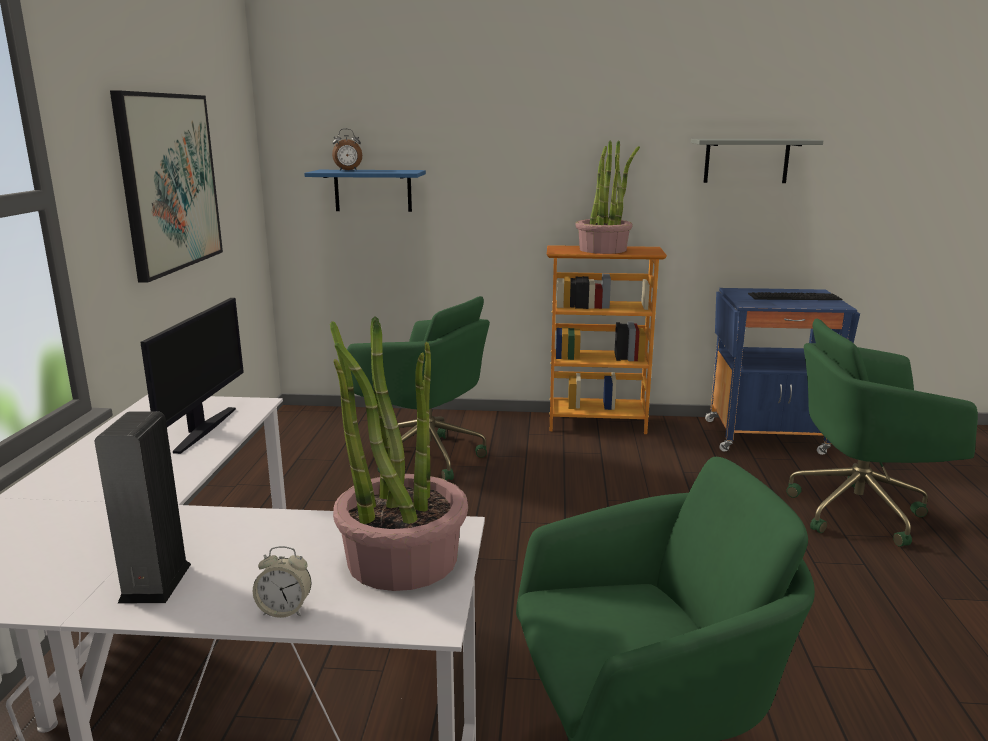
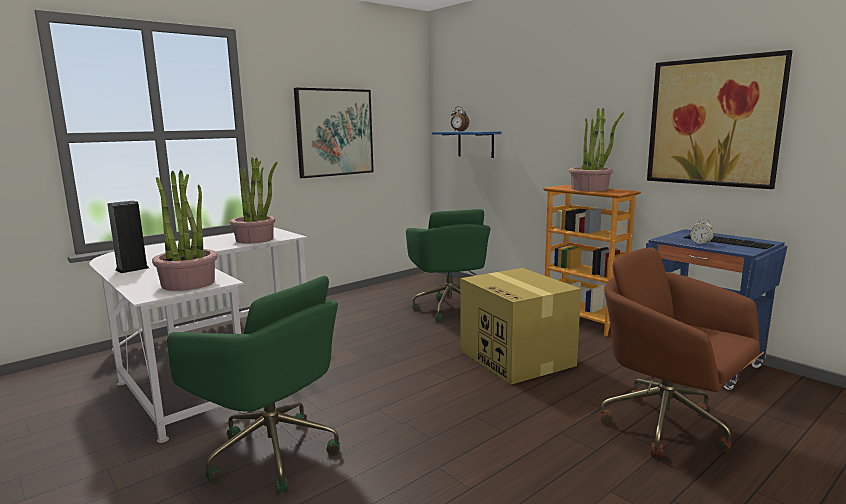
camera: 45 degrees right, 5 degrees down
monitor [140,298,244,454] -> potted plant [230,157,278,243]
alarm clock [253,546,312,618] -> alarm clock moved to [690,219,713,245]
grey shelf [691,139,823,183] -> picture [647,50,792,189]
green office chair [786,319,978,547] -> brown office chair [600,247,760,458]
none -> cardboard box [460,268,581,385]

